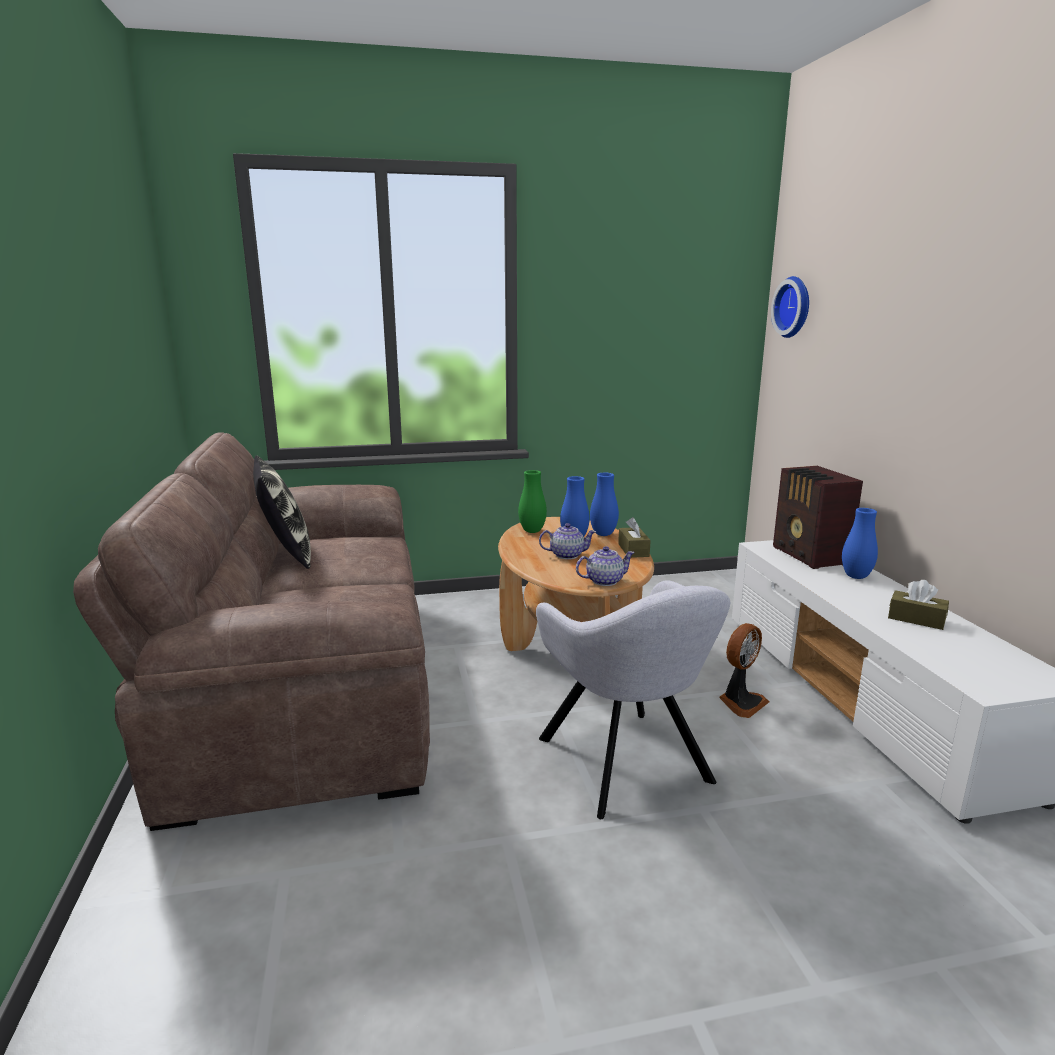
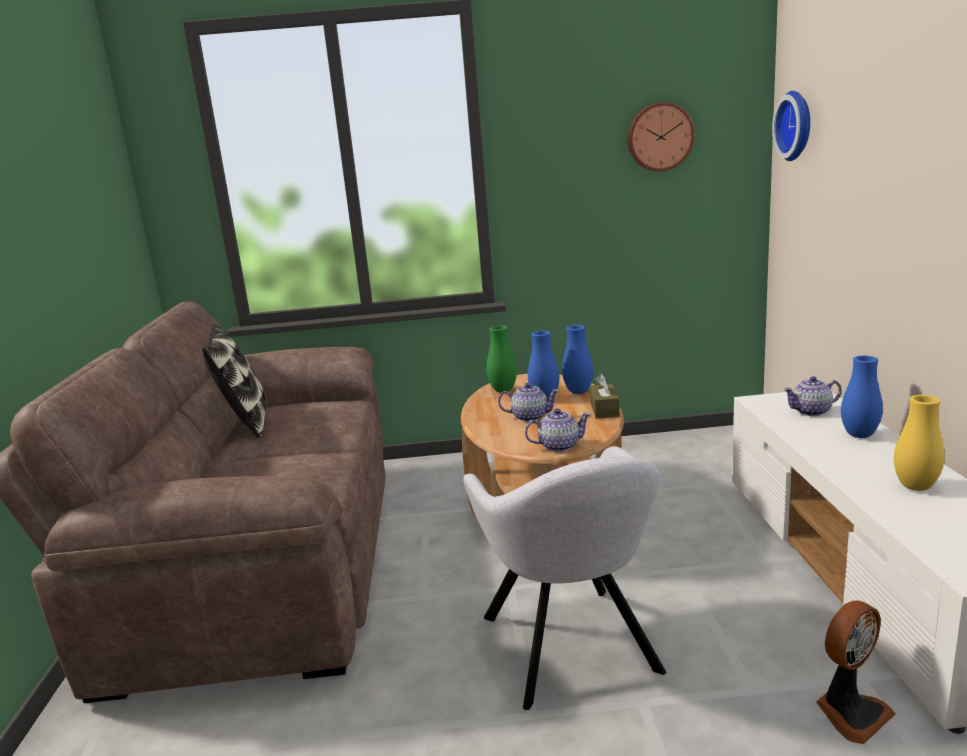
camera: 10 degrees right, 0 degrees up
fan [719,623,769,718] -> fan moved to [816,600,896,744]
radio [773,466,863,569] -> teapot [783,376,842,416]
brown tissue box [888,580,949,630] -> yellow vase [894,395,945,491]
none -> wall clock [628,102,695,172]

